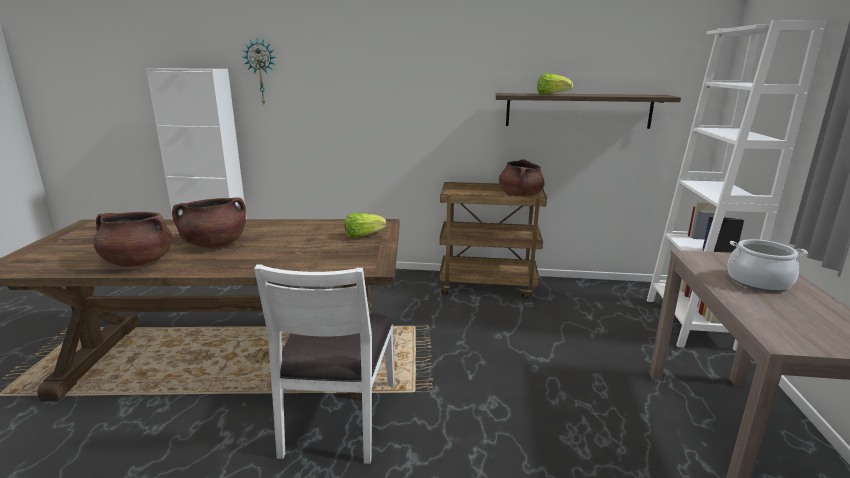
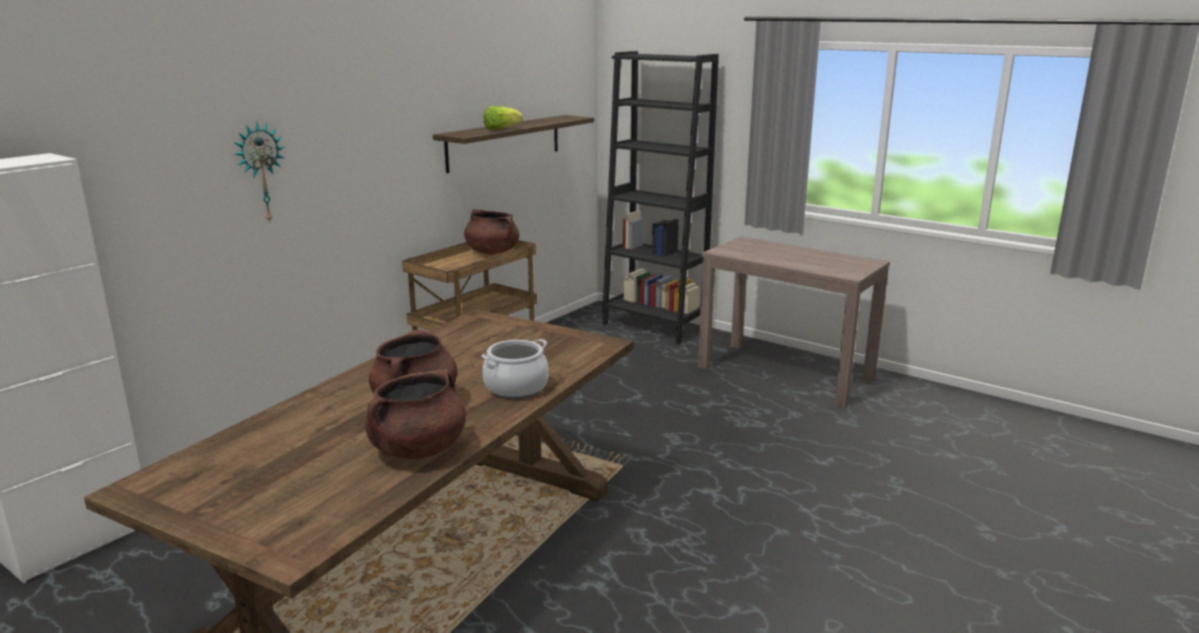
camera: 60 degrees left, 0 degrees up
wall clock [243,38,276,104] -> wall clock moved to [234,121,285,223]
white chair [254,264,394,464] -> none
lettuce [344,213,387,238] -> none
white bookcase [647,20,826,351] -> black bookcase [602,51,719,344]
cooking pot [728,239,808,292] -> cooking pot moved to [481,339,549,398]

